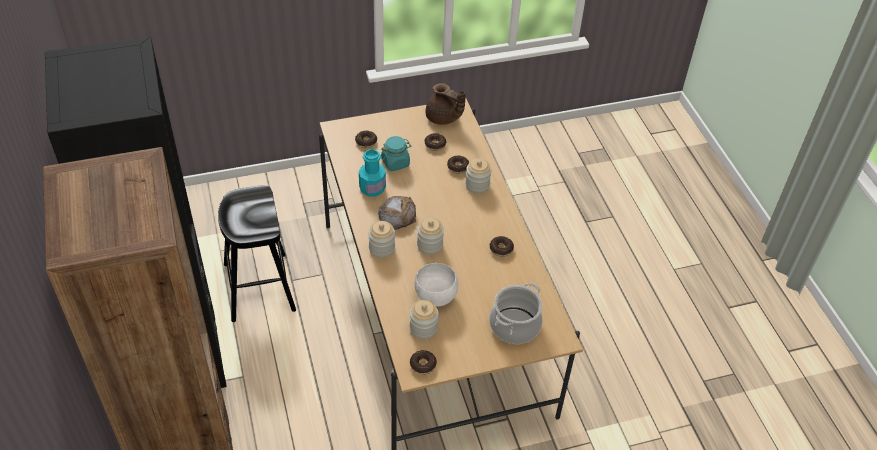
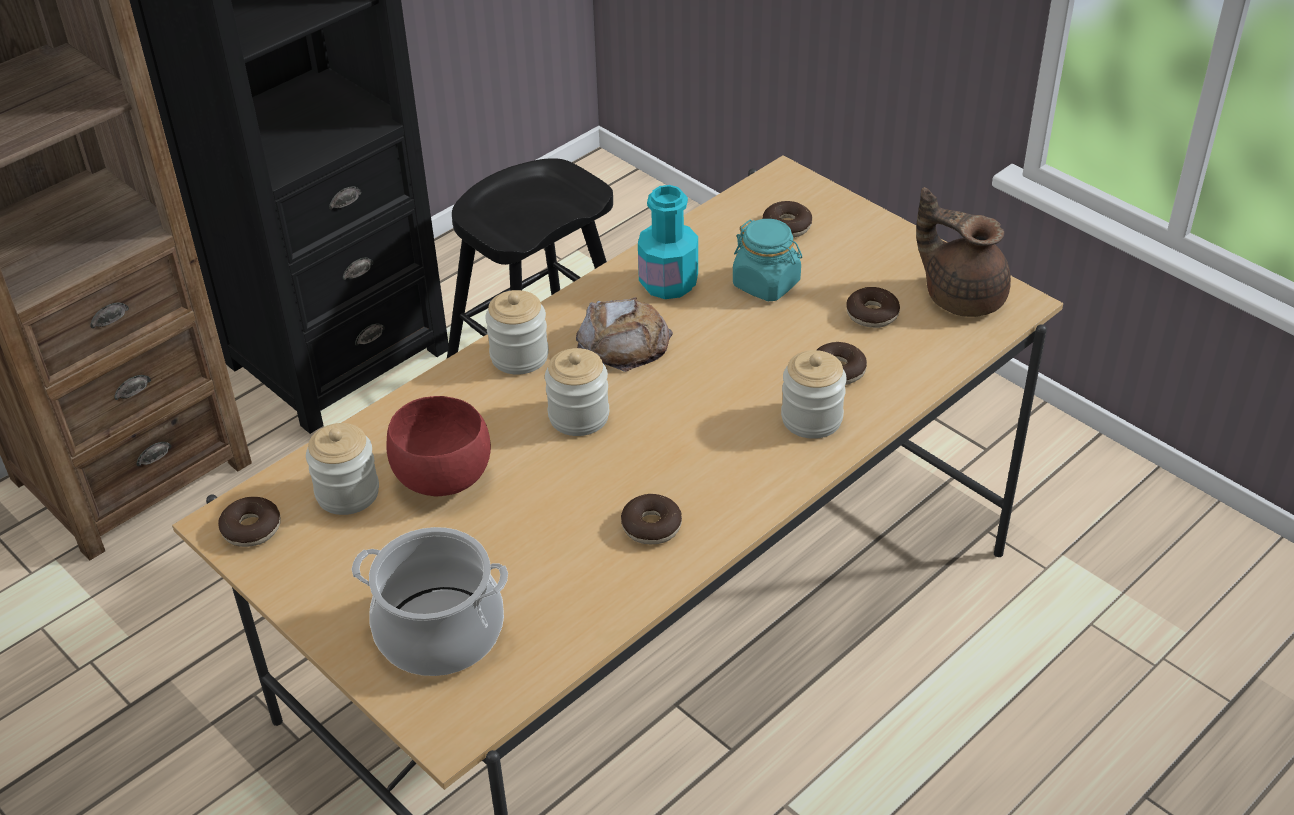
camera: 65 degrees right, 5 degrees down
white bowl [414,263,458,307] -> red bowl [386,396,491,497]
brown teapot [426,83,465,125] -> brown teapot turned 120 degrees clockwise [916,187,1011,317]

